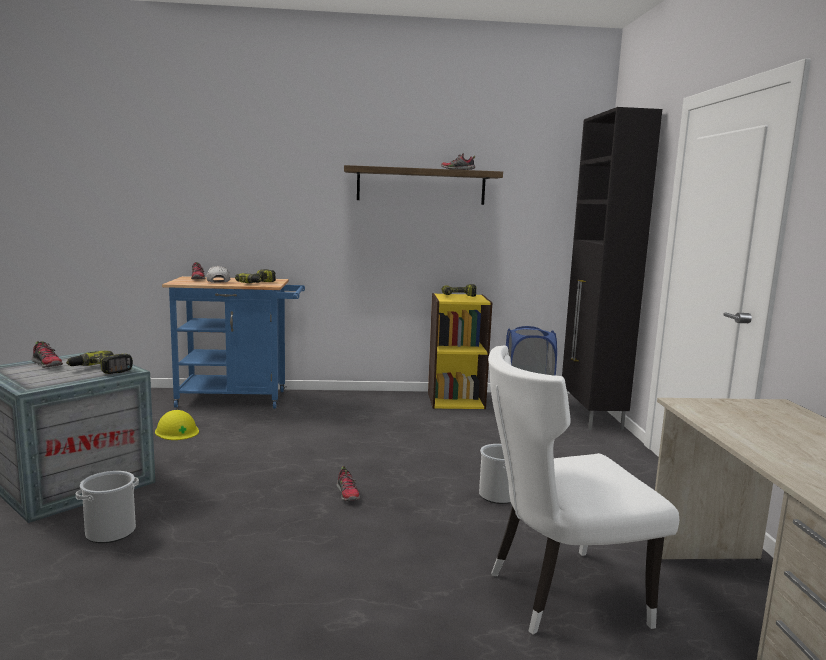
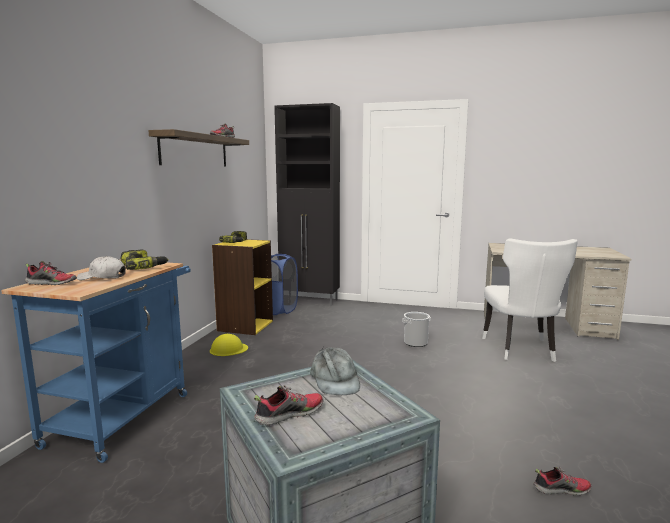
camera: 70 degrees left, 0 degrees up
power drill [67,351,133,374] -> grey cap [310,347,360,395]
bucket [76,471,139,543] -> none
yellow hard hat [155,410,199,440] -> yellow hard hat moved to [210,334,248,356]
shoe [336,466,360,501] -> shoe moved to [533,467,592,496]

